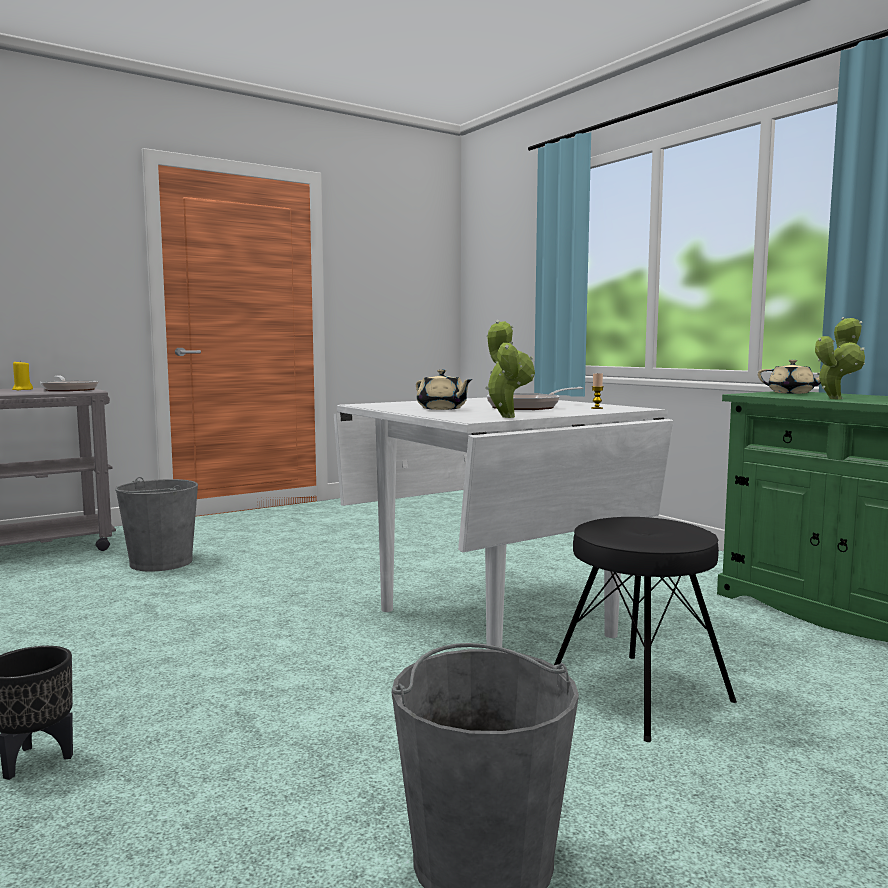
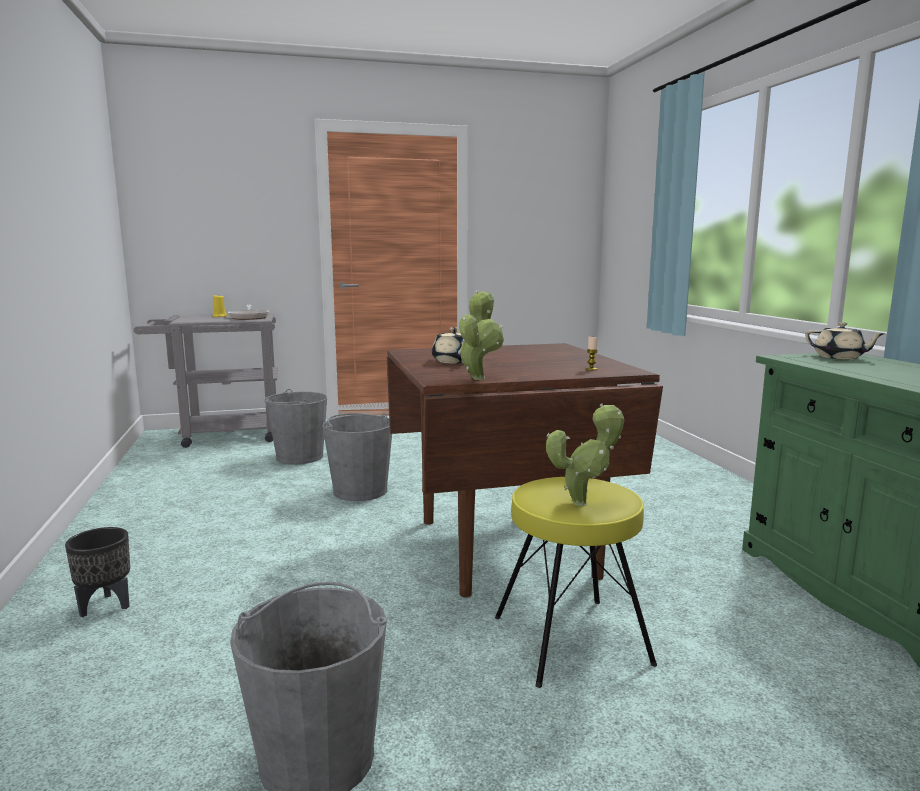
camera: 20 degrees right, 5 degrees up
white dining table [334,397,674,647] -> brown dining table [387,343,663,597]
frying pan [487,387,584,410] -> none
black stool [554,517,737,742] -> yellow stool [495,477,657,688]
potted plant [815,317,865,399] -> potted plant moved to [546,403,625,506]
none -> grey bucket [322,413,392,501]

